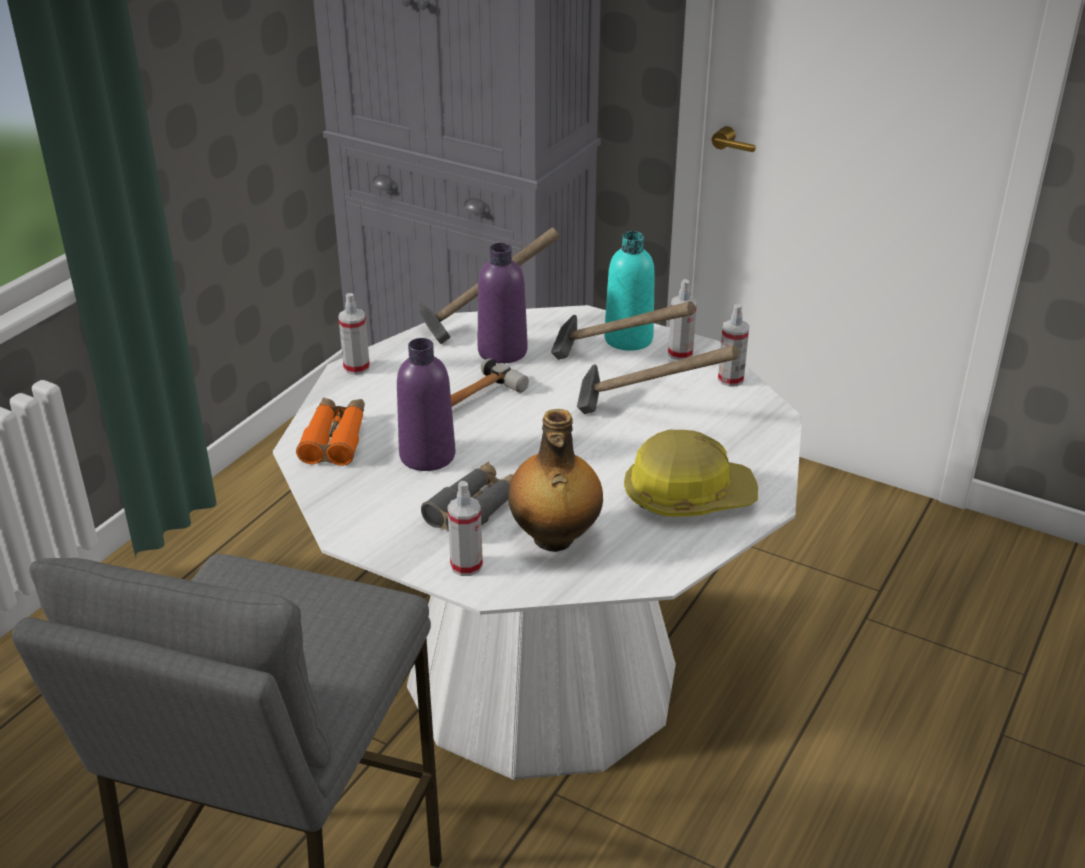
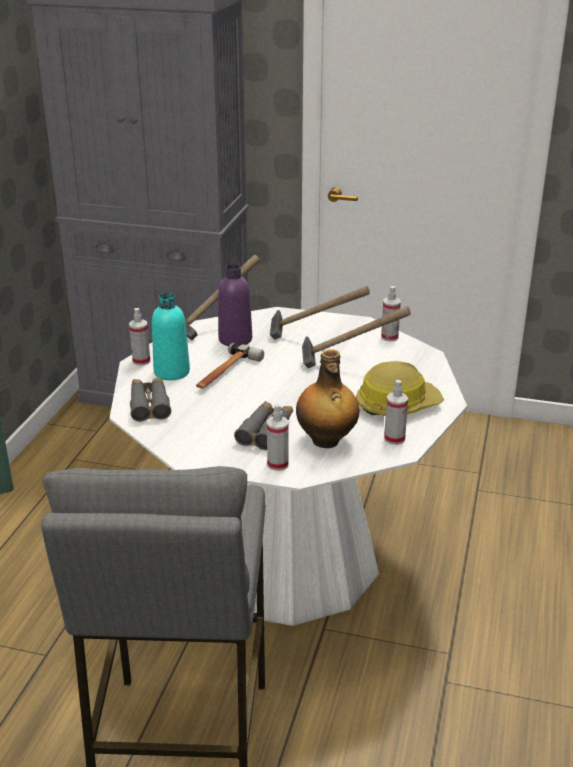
camera: 15 degrees left, 5 degrees down
orange binoculars [296,398,365,466] -> grey binoculars [130,377,171,422]
purple bottle [397,338,455,471] -> none
turquoise bottle [604,231,655,351] -> turquoise bottle moved to [152,293,190,380]
spray bottle [668,279,697,360] -> spray bottle moved to [384,380,408,445]

